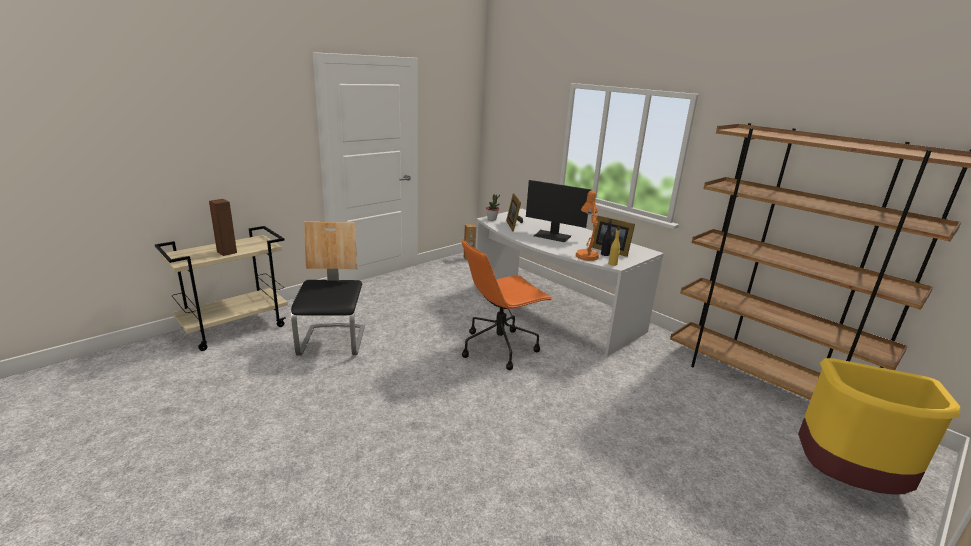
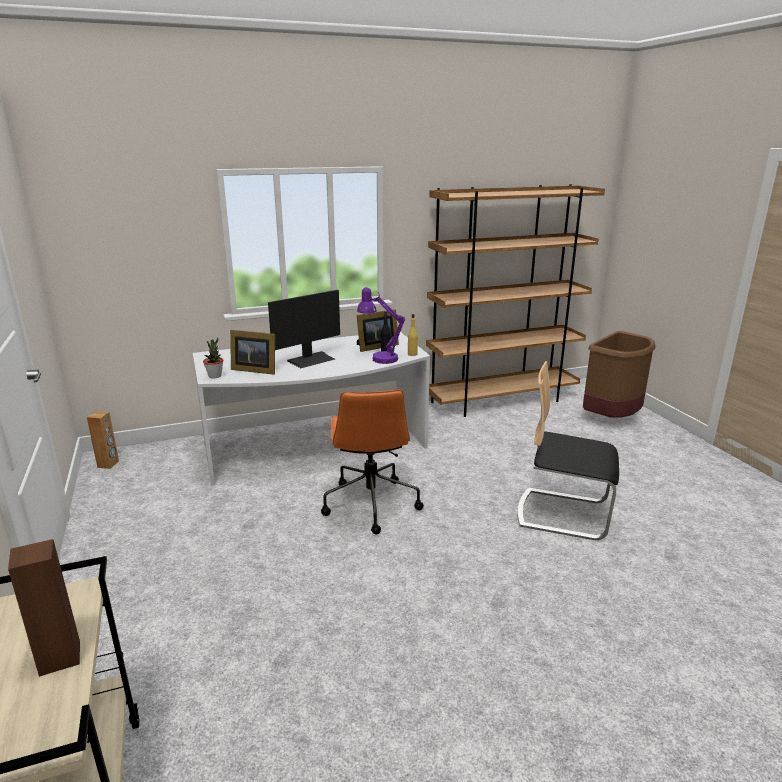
camera: 65 degrees left, 0 degrees up
chair [291,221,365,356] -> chair moved to [518,361,619,540]
orange table lamp [576,190,599,261] -> purple table lamp [357,287,405,364]
yellow trash can [798,358,960,494] -> brown trash can [583,331,656,418]

